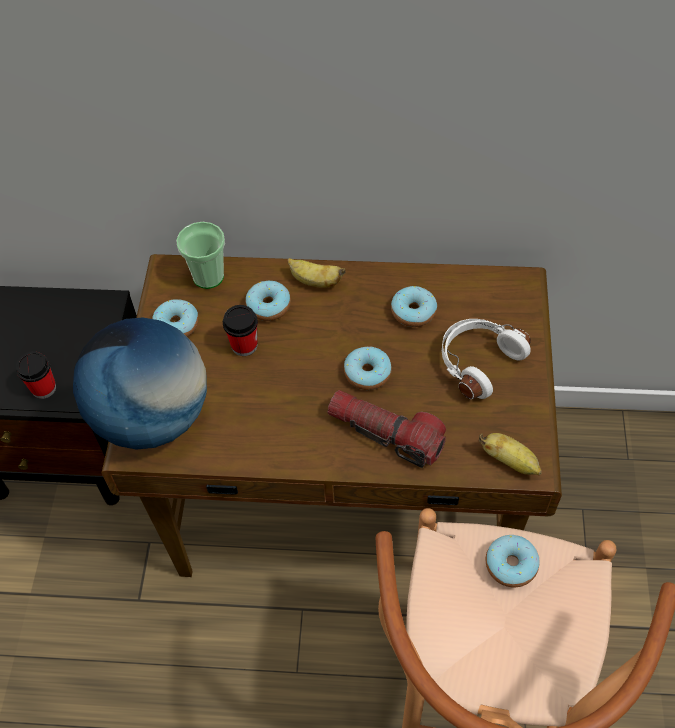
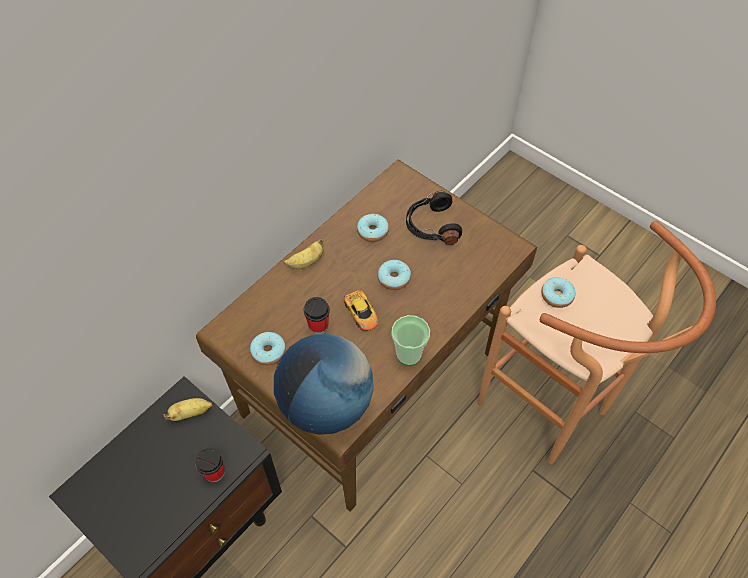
camera: 55 degrees left, 0 degrees up
cup [176,222,225,289] -> cup moved to [391,315,430,366]
donut [246,281,291,321] -> none
flashlight [328,390,446,468] -> none
white headphones [442,319,531,399] -> black headphones [406,191,462,245]
banana [479,433,542,475] -> banana moved to [163,398,213,421]
none -> toy car [344,283,379,331]

